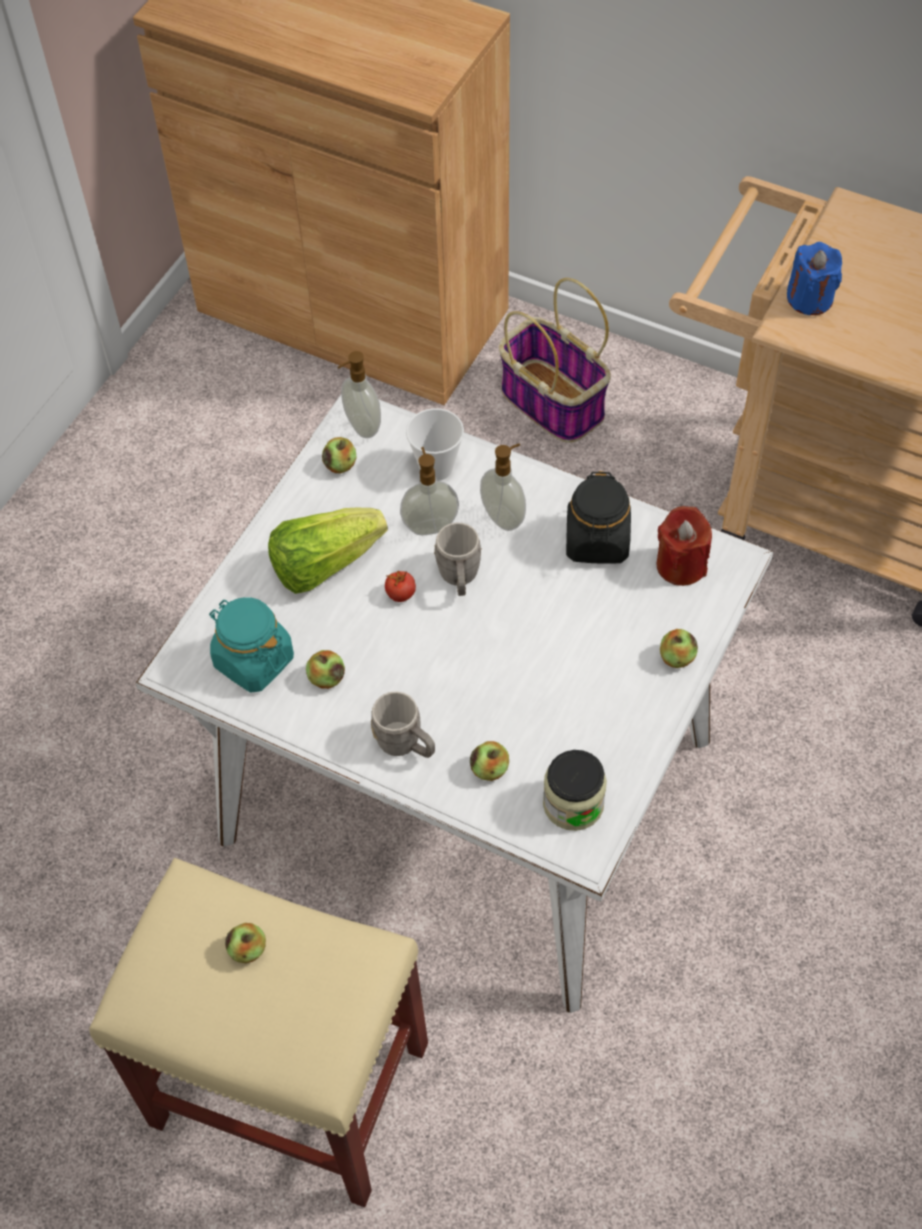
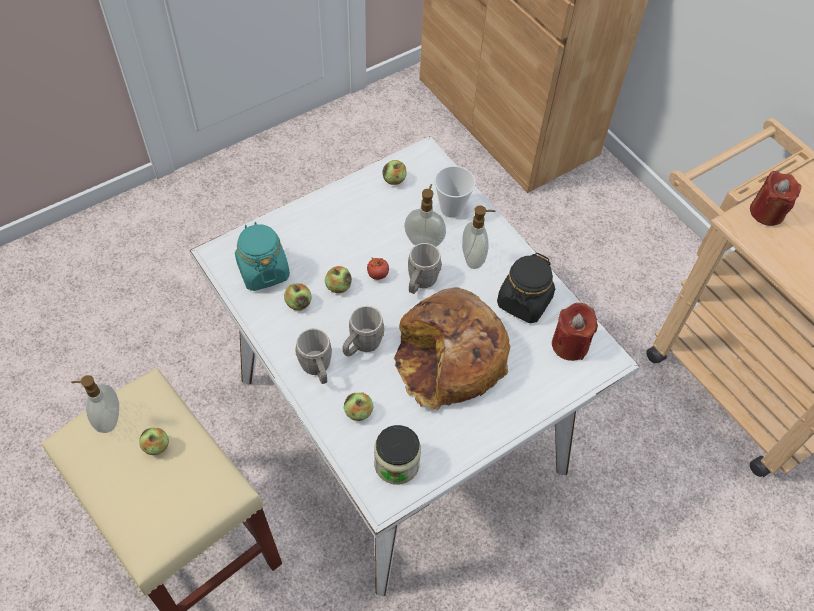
camera: 25 degrees right, 0 degrees up
lettuce [268,508,388,594] -> none
soap dispenser [338,351,381,438] -> soap dispenser moved to [71,375,119,433]
basket [499,278,611,443] -> none
apple [660,629,698,668] -> apple moved to [325,266,352,293]
blue candle [787,242,842,315] -> red candle [750,171,801,226]
none -> grey mug [343,306,384,357]
none -> bread [394,287,510,410]

